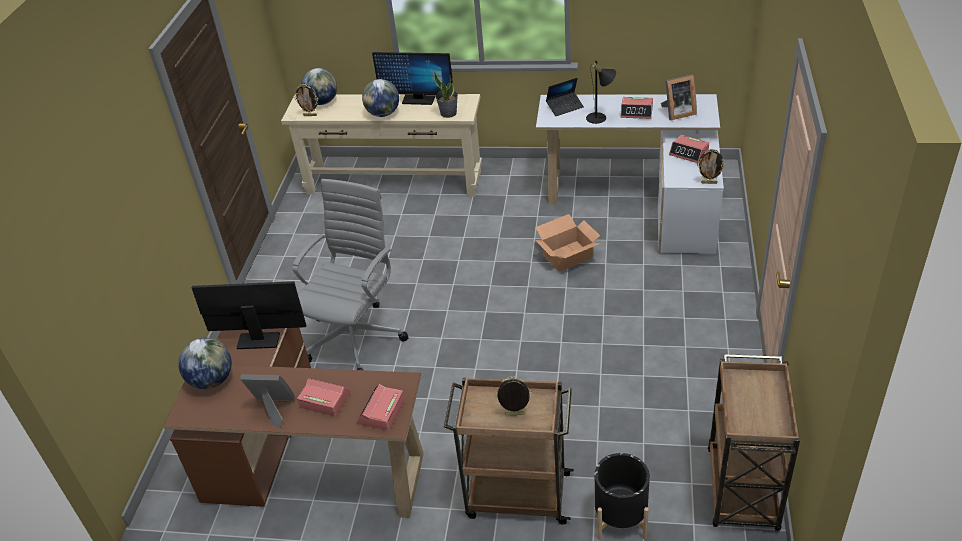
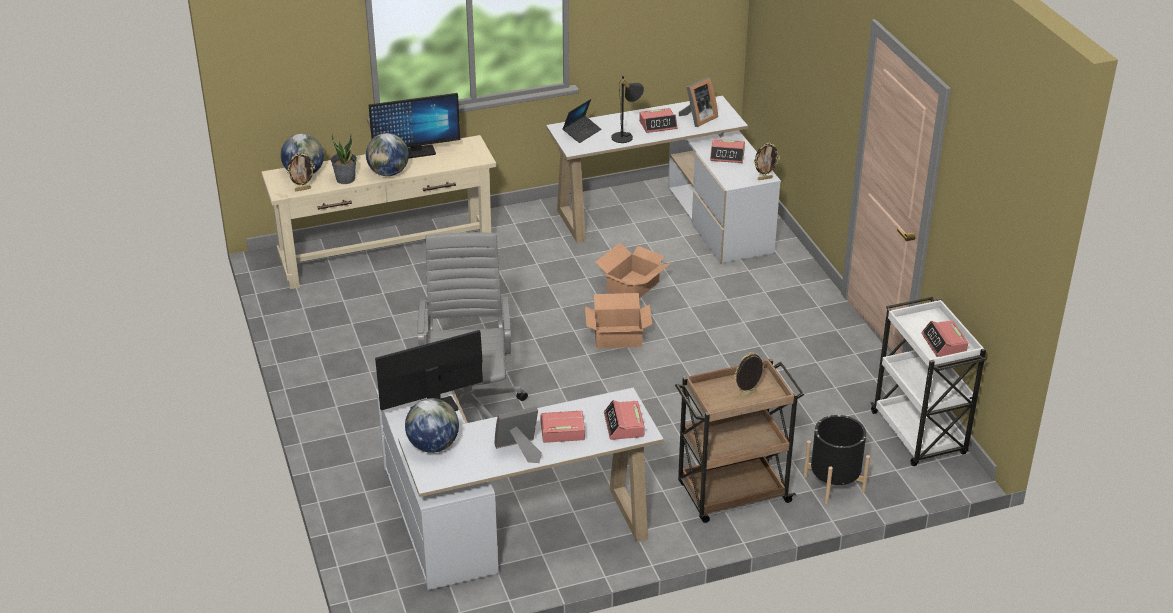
camera: 30 degrees left, 5 degrees down
brown desk [163,328,424,518] -> white desk [376,387,664,590]
potted plant [434,72,458,118] -> potted plant moved to [331,134,357,184]
brown cart [708,354,800,531] -> white cart [871,297,987,466]
none -> cardboard box [585,293,652,348]
none -> alarm clock [921,320,968,357]

